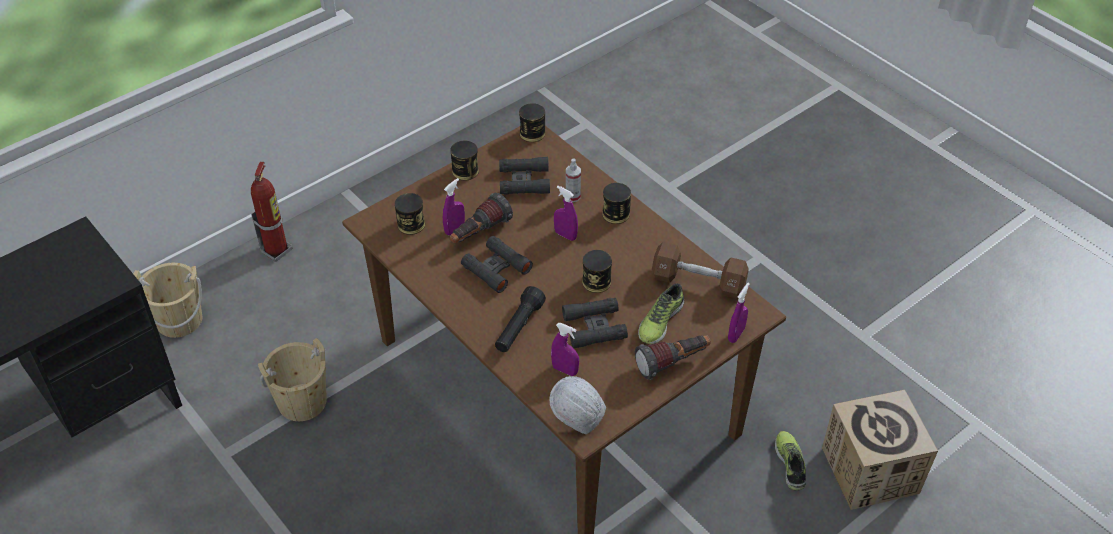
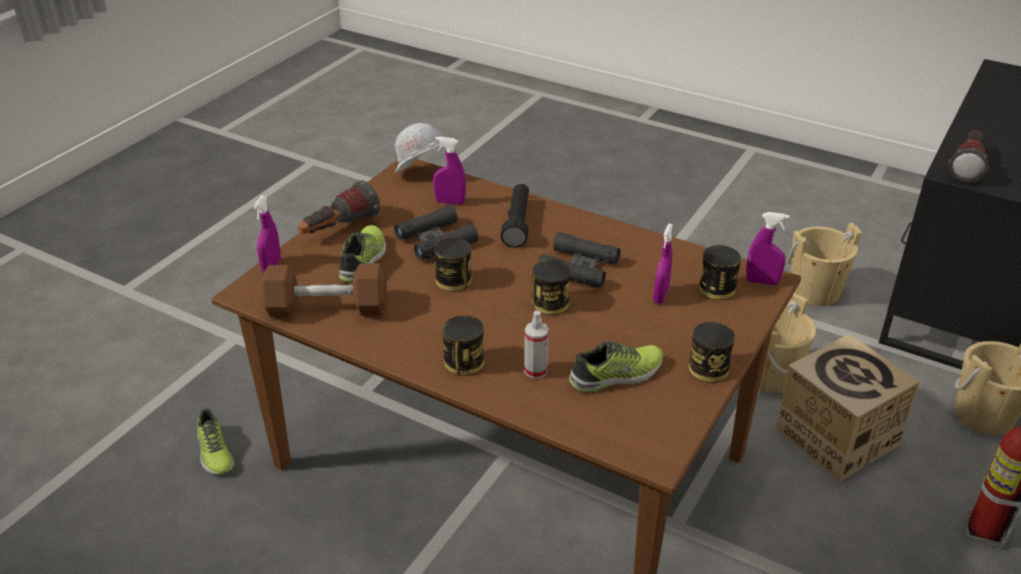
camera: 160 degrees right, 10 degrees down
flashlight [450,193,513,243] -> flashlight moved to [949,130,989,183]
black binoculars [499,157,550,195] -> shoe [569,341,663,393]
can [519,103,545,142] -> can moved to [532,259,571,315]
purple spray bottle [554,186,578,241] -> purple spray bottle moved to [746,212,789,285]
cardboard box [822,390,938,510] -> cardboard box moved to [777,334,920,482]
none -> beige bucket [788,222,862,306]

